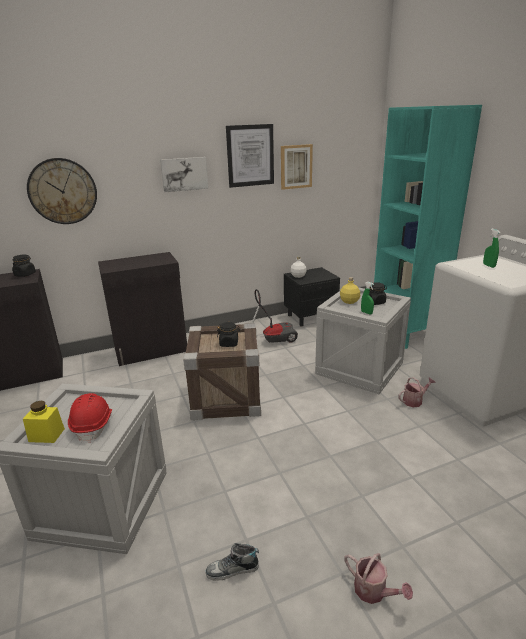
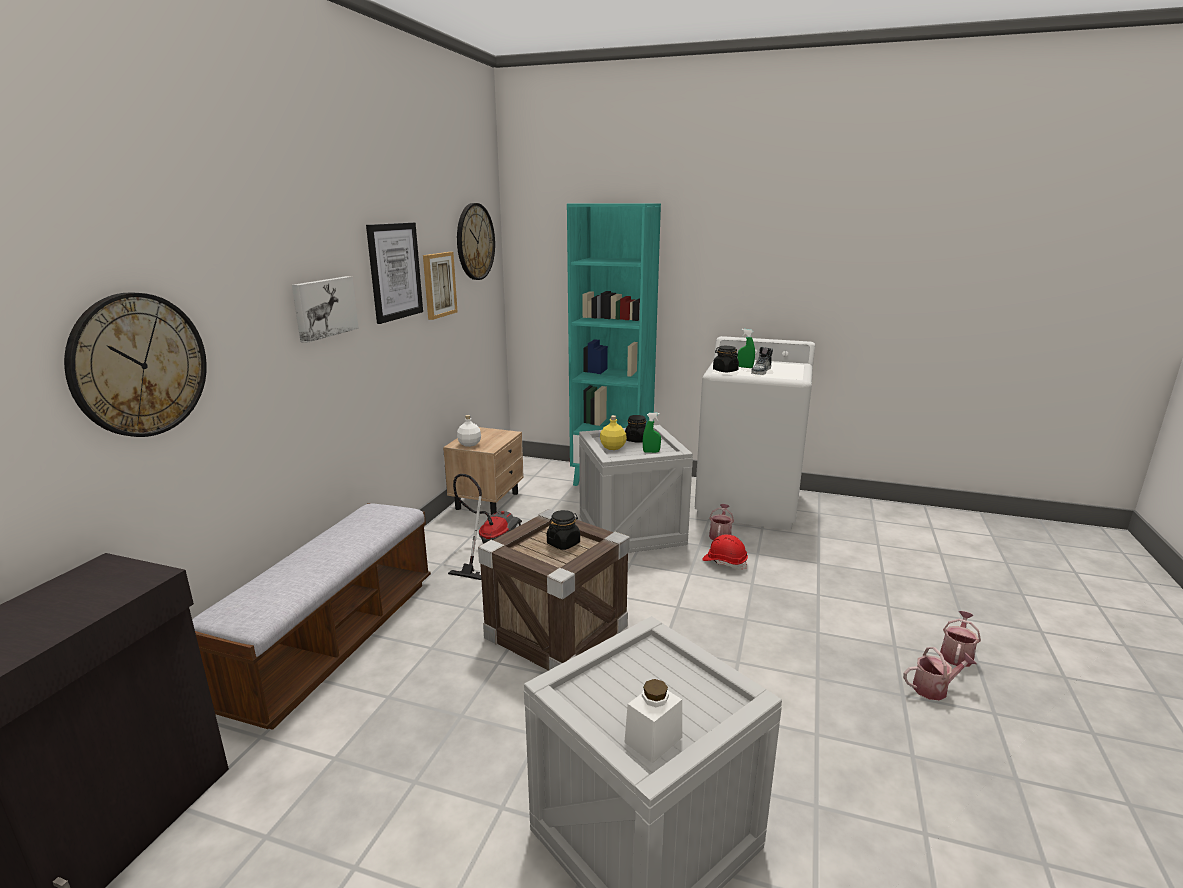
camera: 50 degrees left, 5 degrees down
black jar [12,255,36,277] -> black jar moved to [713,346,739,372]
yellow jar [23,400,65,443] -> white jar [624,679,682,763]
red hard hat [68,393,112,443] -> red hard hat moved to [702,534,748,570]
black cabinet [98,252,187,366] -> bench [192,503,431,730]
shoe [206,543,259,581] -> shoe moved to [751,347,773,375]
black nightstand [284,267,340,326] -> beige nightstand [443,427,524,515]
none -> wall clock [457,203,495,280]
none -> watering can [940,611,981,667]

